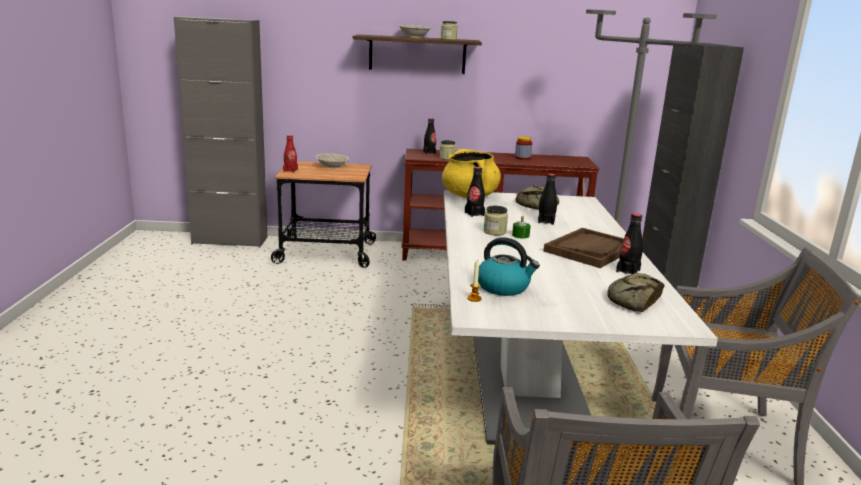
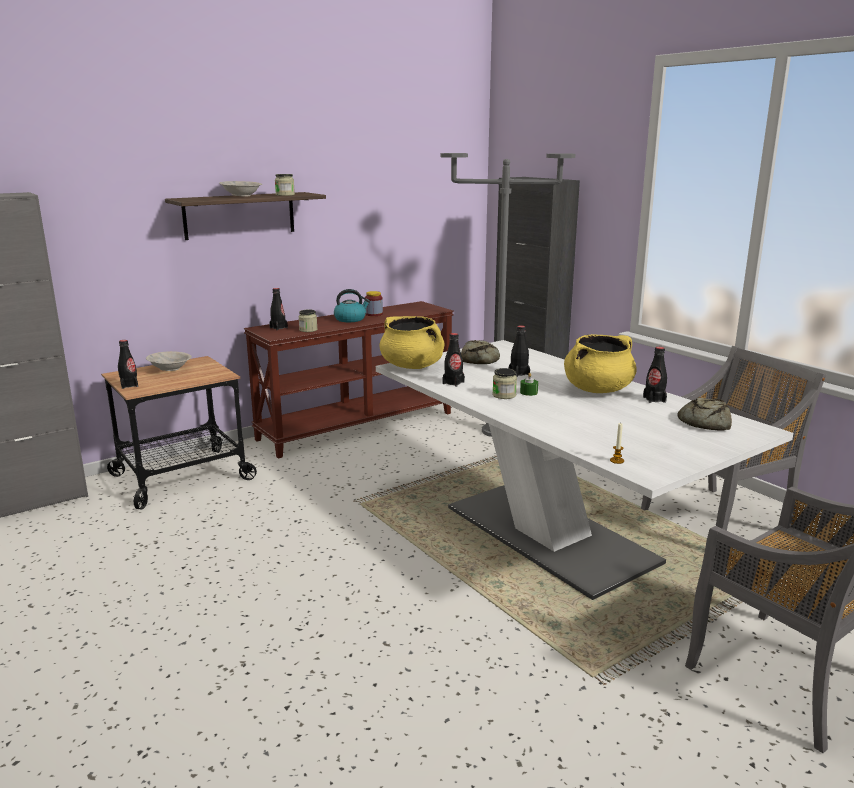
camera: 35 degrees left, 0 degrees up
red bottle [283,135,298,172] -> black bottle [118,340,138,389]
kettle [478,237,540,296] -> kettle moved to [334,289,370,322]
brown tray [544,228,624,268] -> yellow cooking pot [564,334,636,393]

